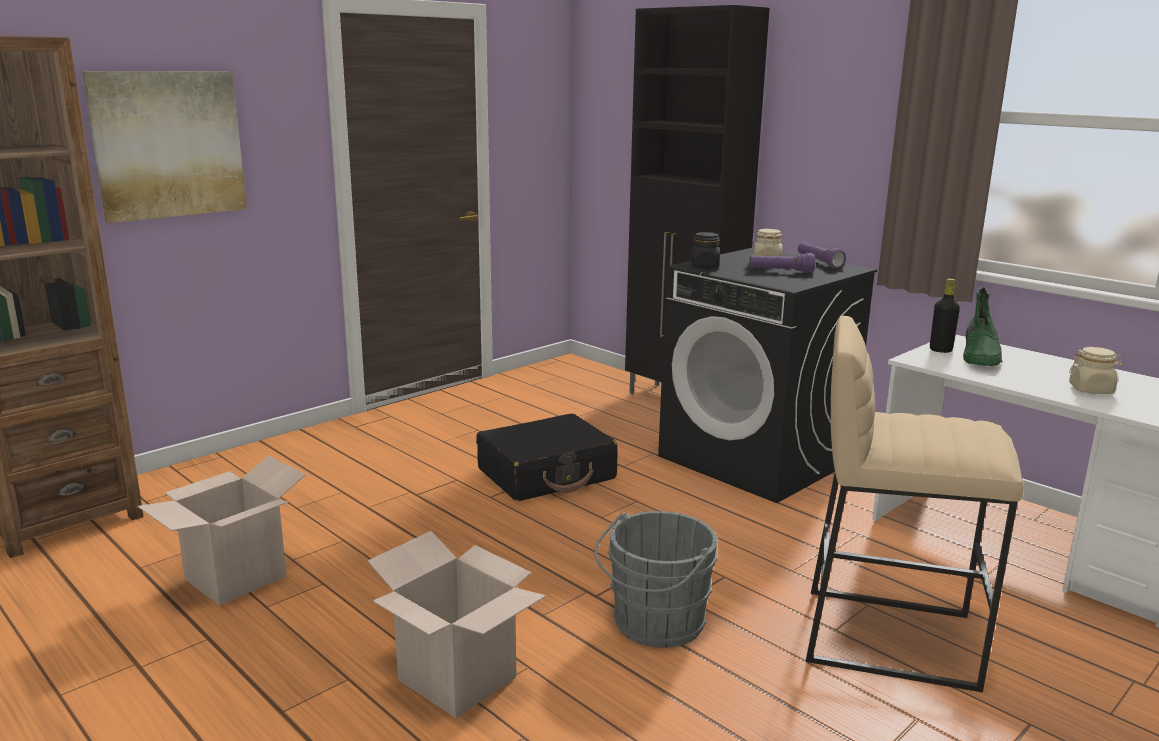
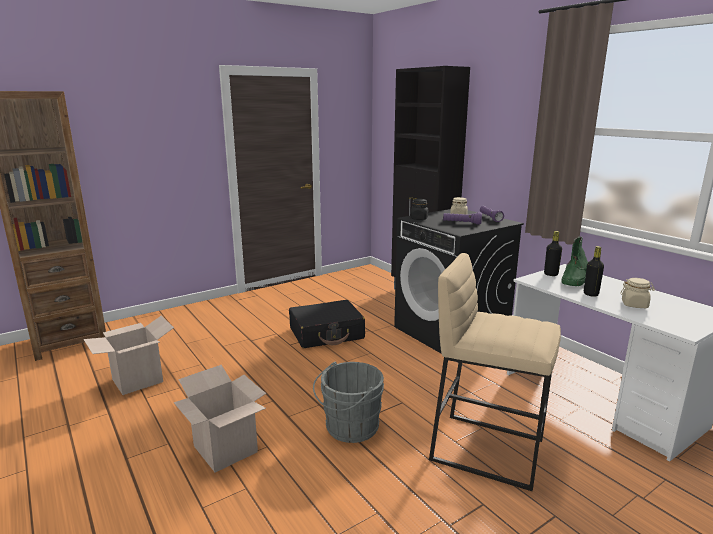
camera: 10 degrees right, 0 degrees up
picture [83,71,247,223] -> none
none -> black bottle [584,246,604,297]

